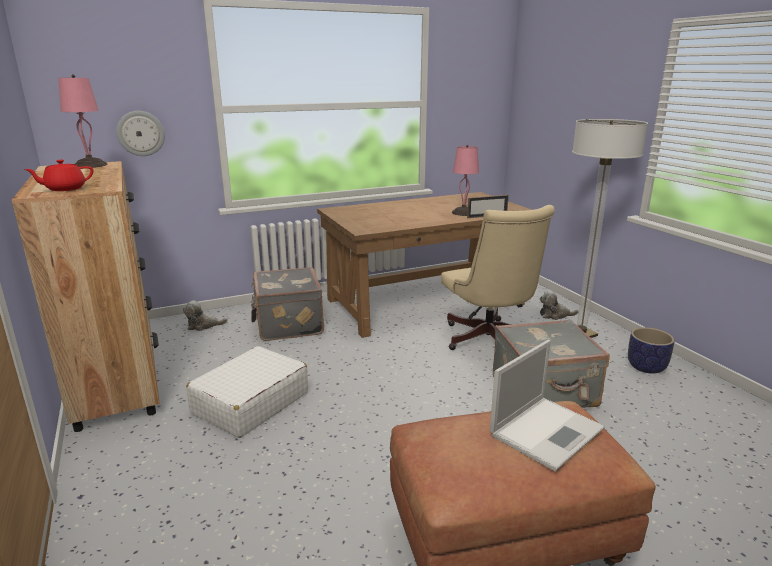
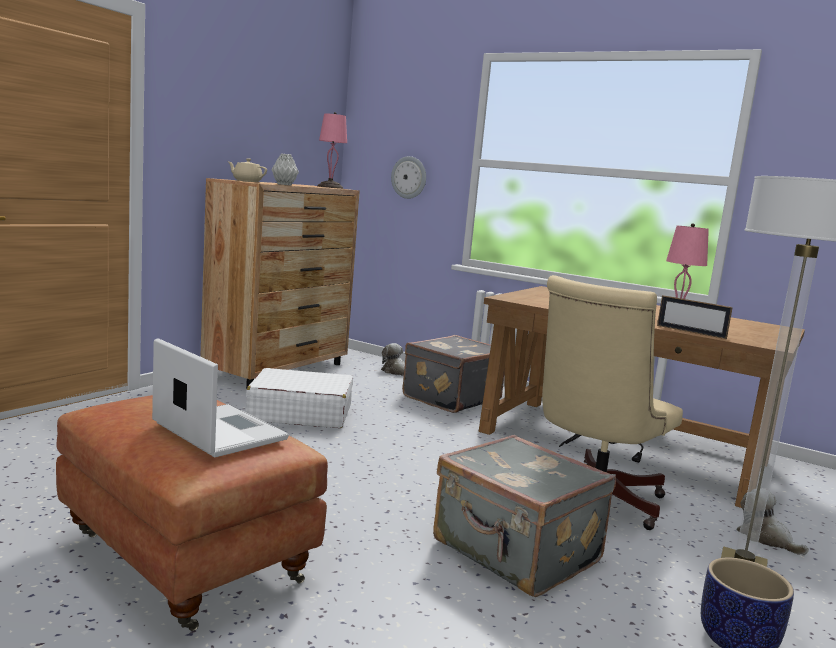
camera: 55 degrees right, 10 degrees down
red teapot [24,160,93,191] -> beige teapot [228,158,267,182]
laptop [490,340,605,471] -> laptop turned 150 degrees counterclockwise [152,338,289,458]
none -> grey vase [272,153,299,186]

